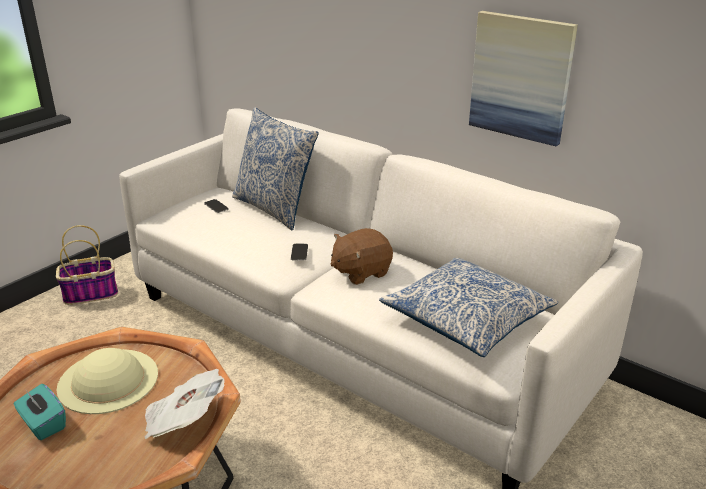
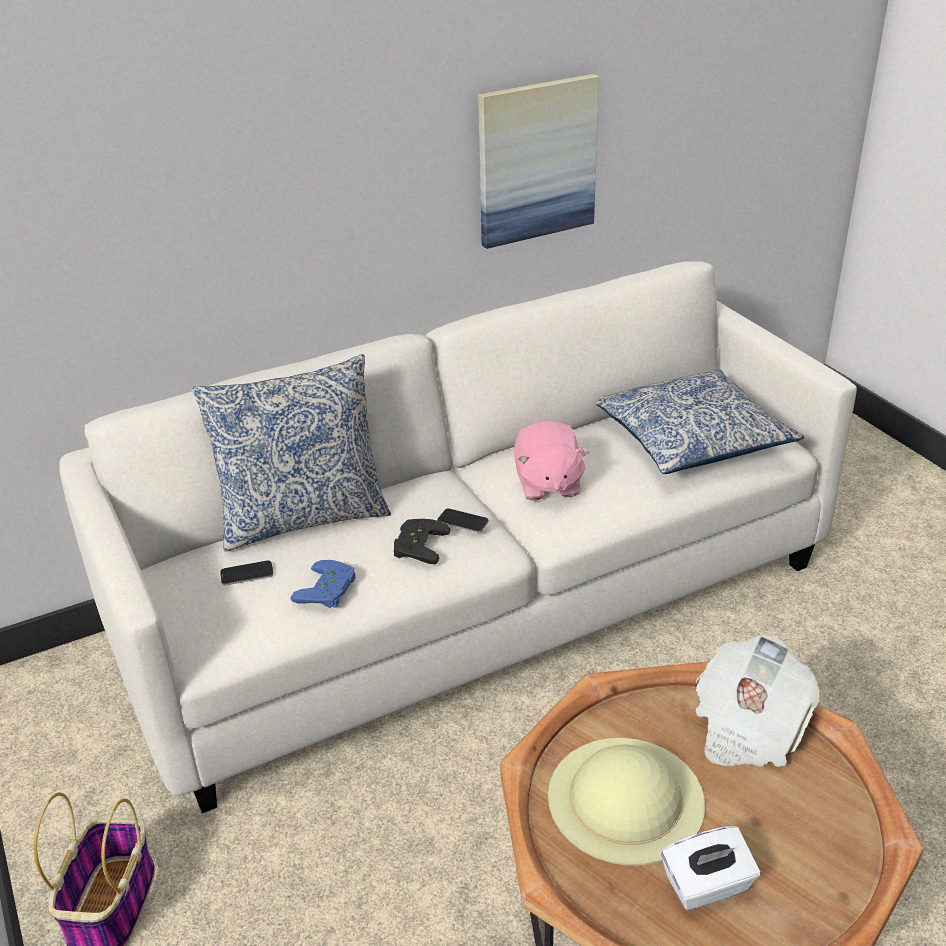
camera: 65 degrees left, 5 degrees up
turquoise tissue box [13,384,66,440] -> white tissue box [661,826,760,911]
brown plush toy [331,228,393,285] -> pink plush toy [514,421,590,500]
none -> blue game controller [291,560,356,608]
none -> black game controller [394,519,450,564]

